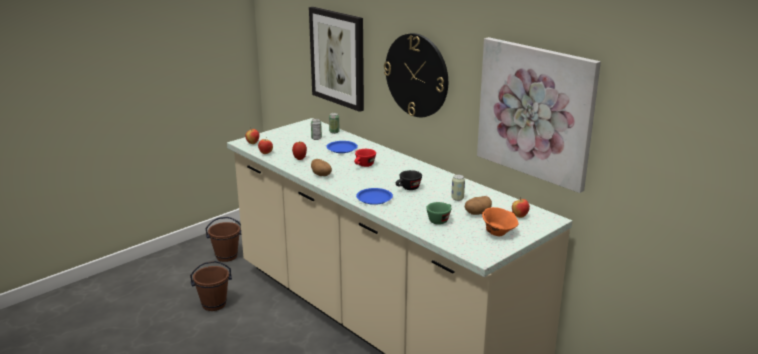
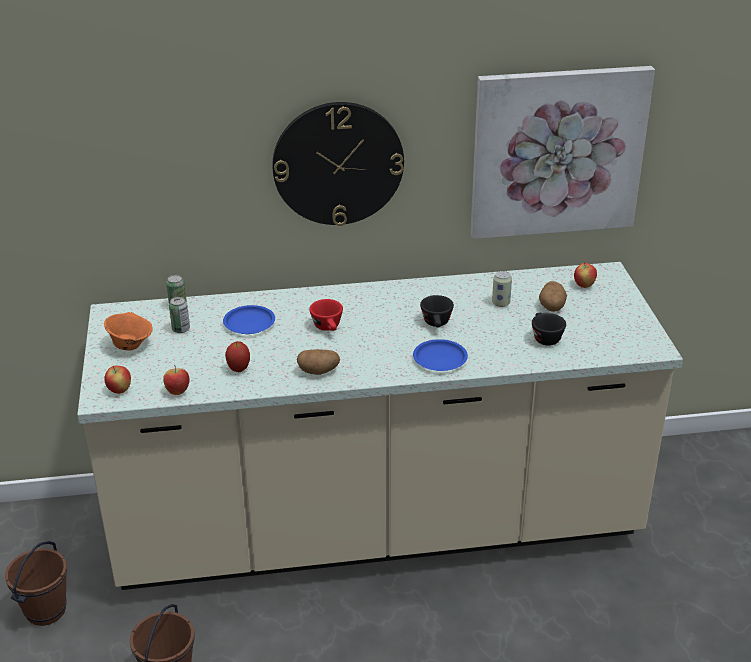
camera: 55 degrees left, 10 degrees up
picture [309,7,364,112] -> none
green cup [426,202,451,225] -> black cup [532,313,566,346]
orange bowl [482,207,519,236] -> orange bowl moved to [104,312,153,351]

